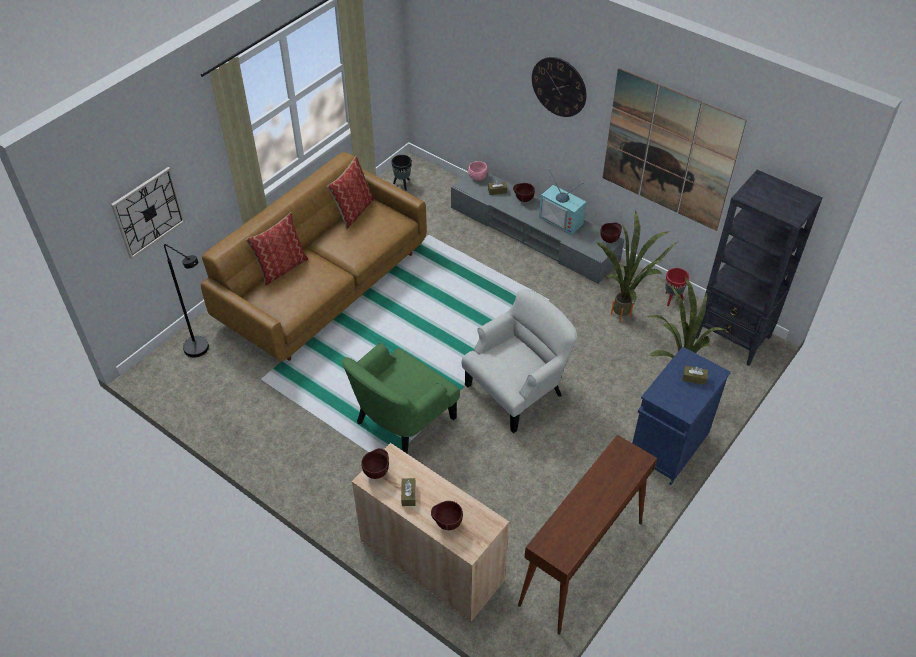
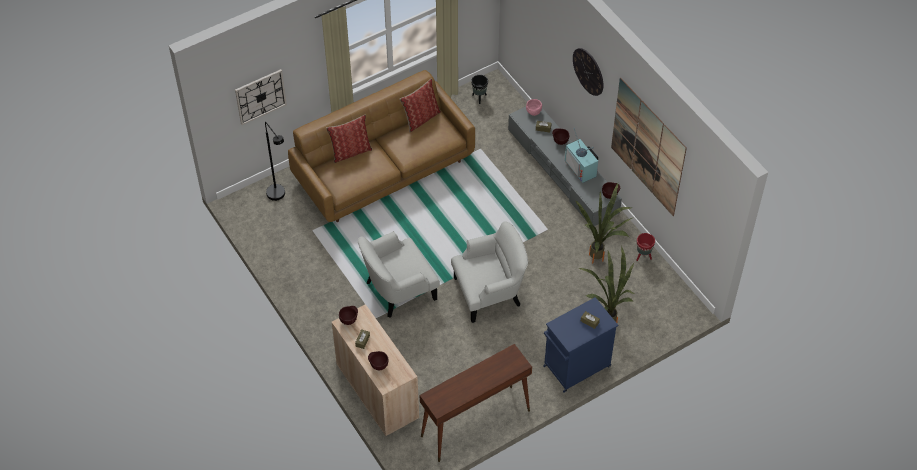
camera: 20 degrees right, 5 degrees up
green armchair [342,343,460,454] -> white armchair [358,231,440,318]
black bookcase [696,170,823,366] -> none

